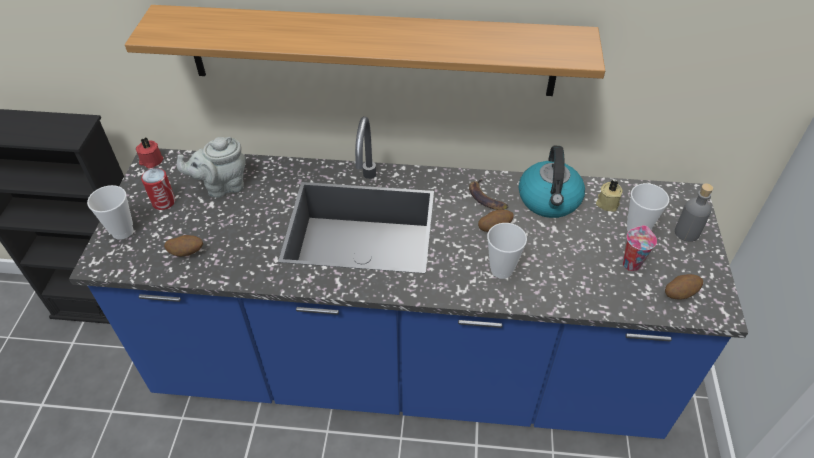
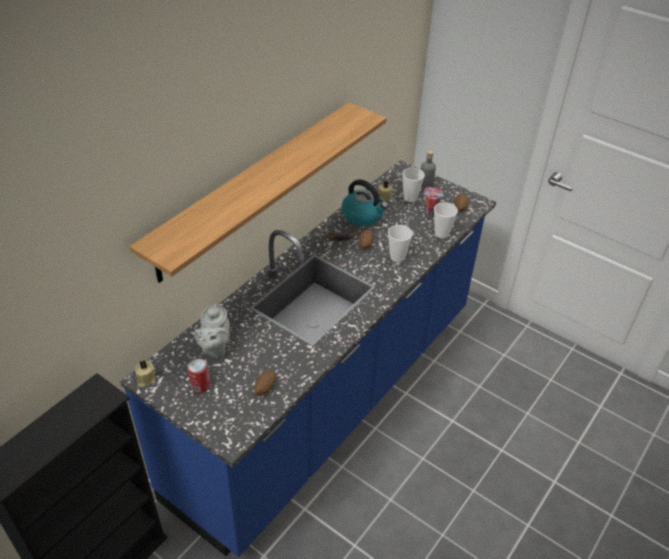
camera: 60 degrees left, 5 degrees down
cup [87,185,133,240] -> cup moved to [434,202,458,239]
red candle [136,137,164,169] -> beige candle [135,360,155,387]

